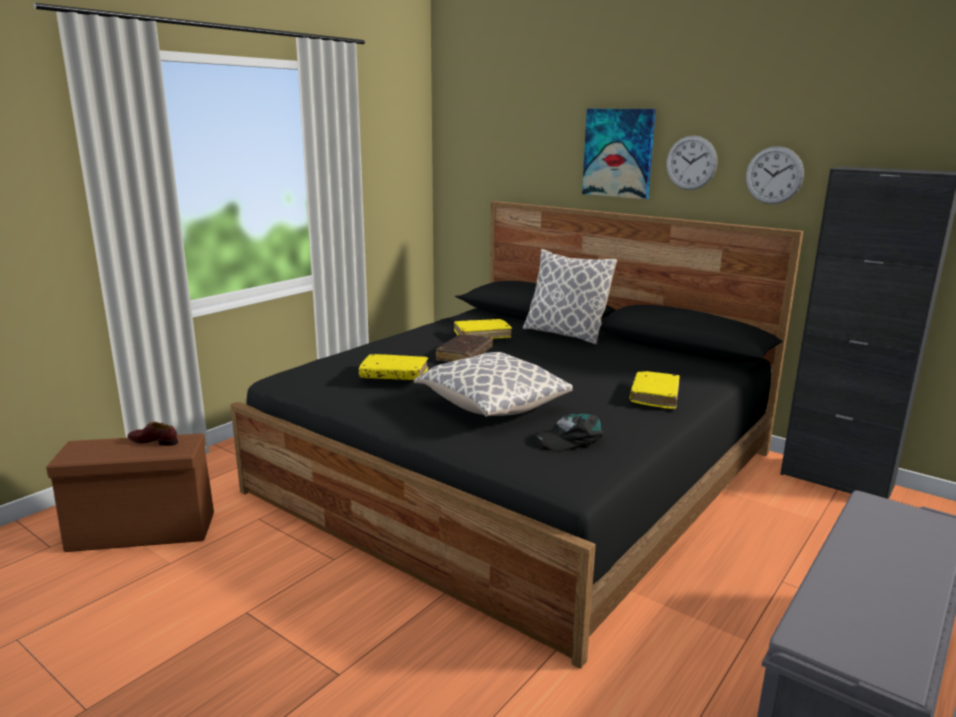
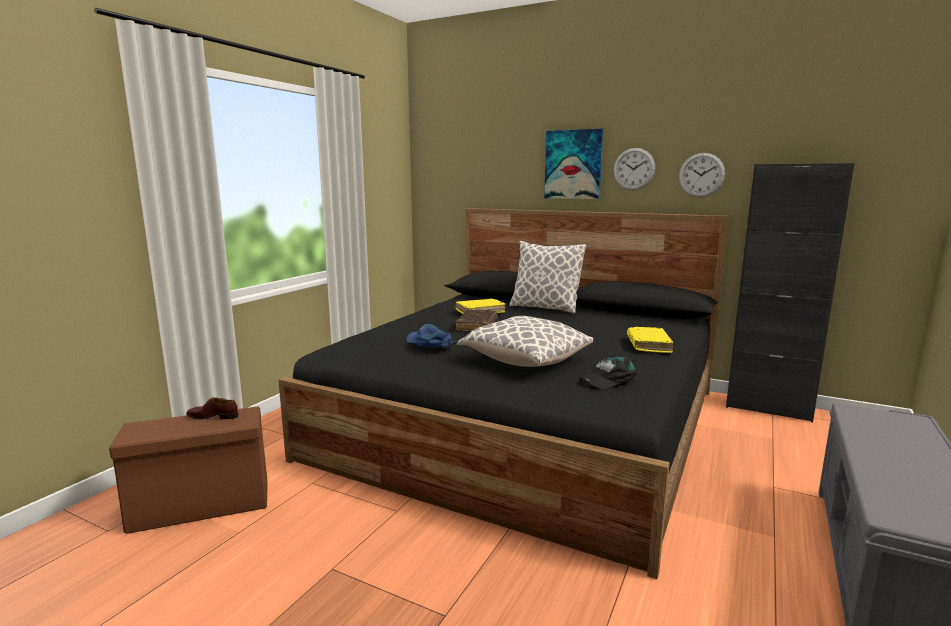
camera: 10 degrees left, 5 degrees down
yellow book [359,354,428,380] -> blue cap [406,324,456,348]

